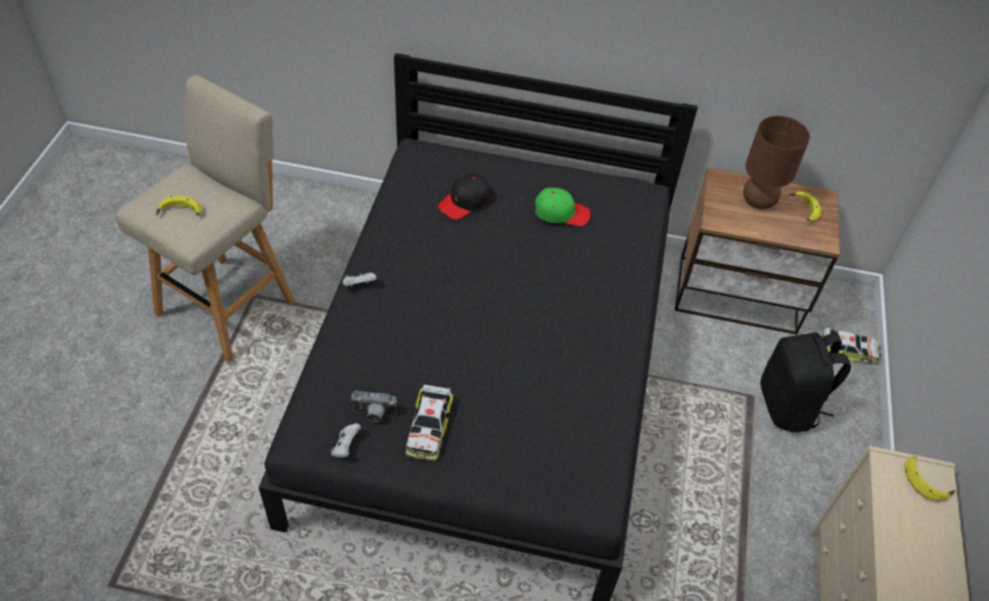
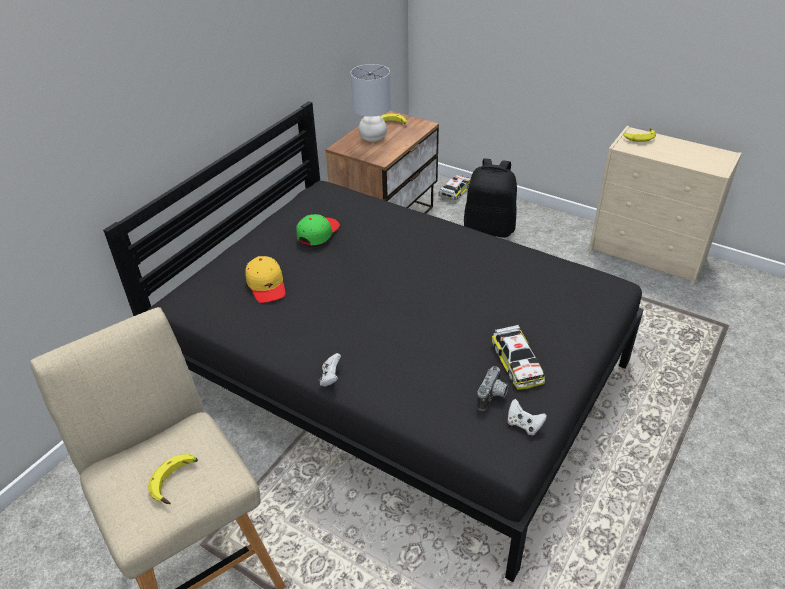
camera: 65 degrees left, 10 degrees down
toy car [406,384,453,461] -> toy car turned 45 degrees clockwise [491,325,545,390]
black cap [438,173,490,220] -> yellow cap [245,256,286,303]
brown table lamp [743,116,810,209] -> grey table lamp [351,64,391,142]

